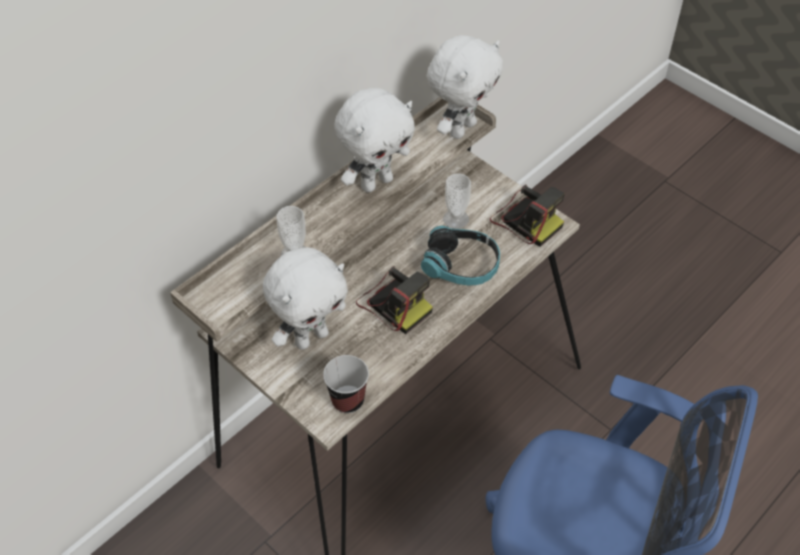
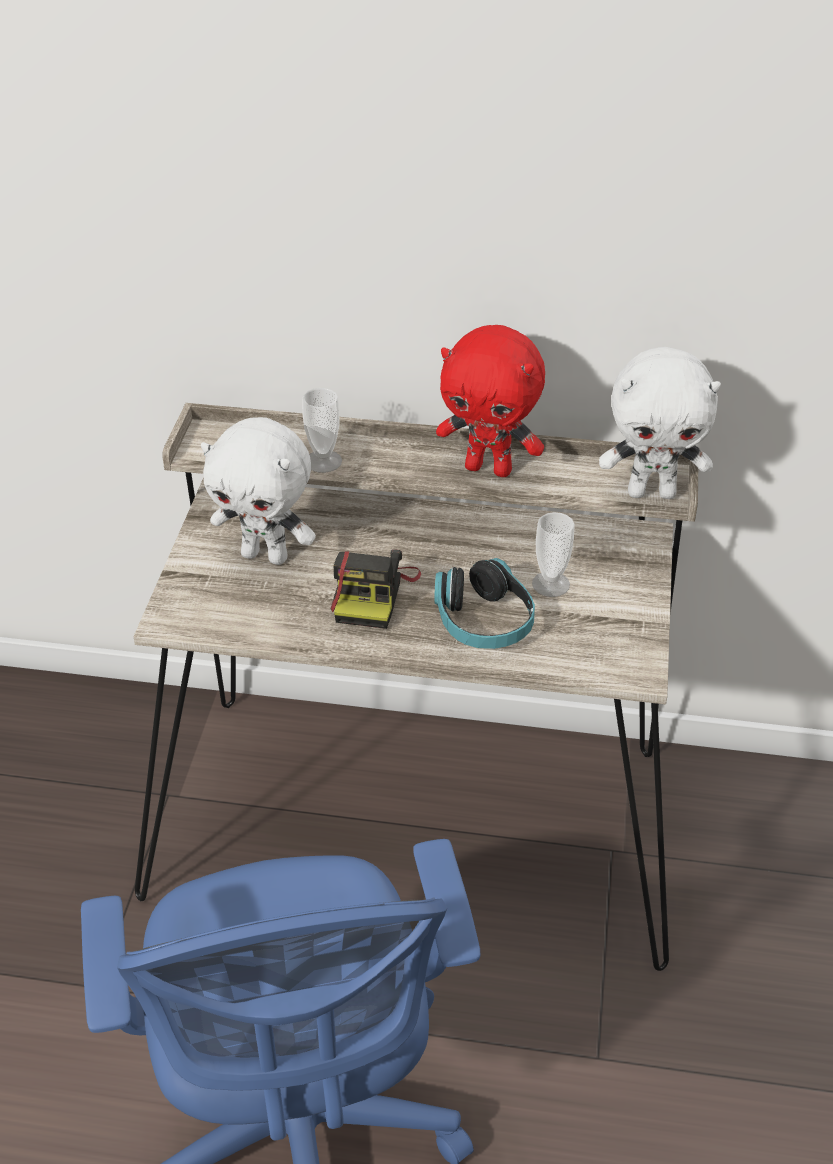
camera: 55 degrees right, 10 degrees down
cup [323,355,369,413] -> none
white plush toy [334,88,415,193] -> red plush toy [436,325,545,477]
camera [490,184,565,247] -> none

